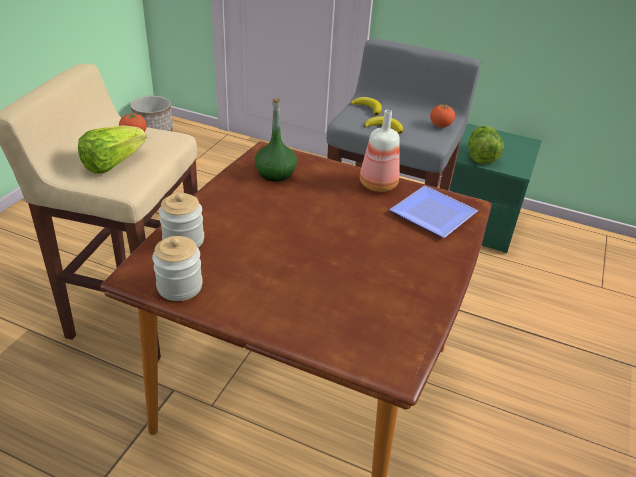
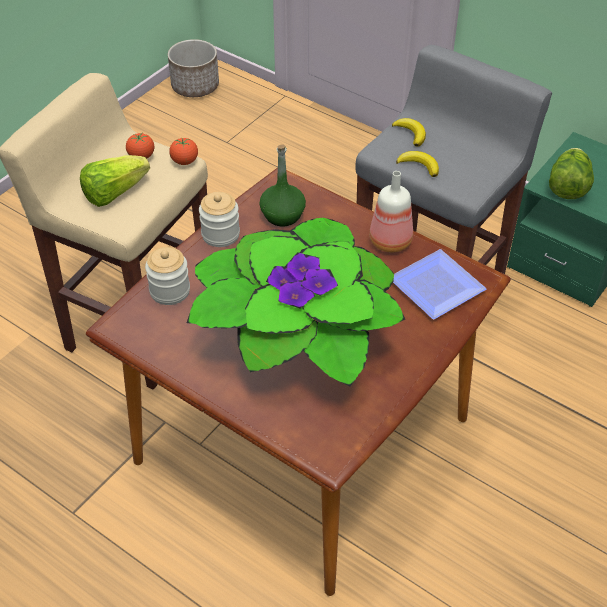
camera: 15 degrees right, 10 degrees up
jar [152,236,203,301] -> jar moved to [199,192,240,247]
tomato [430,104,455,127] -> tomato moved to [169,137,198,165]
none -> potted plant [187,218,405,387]

